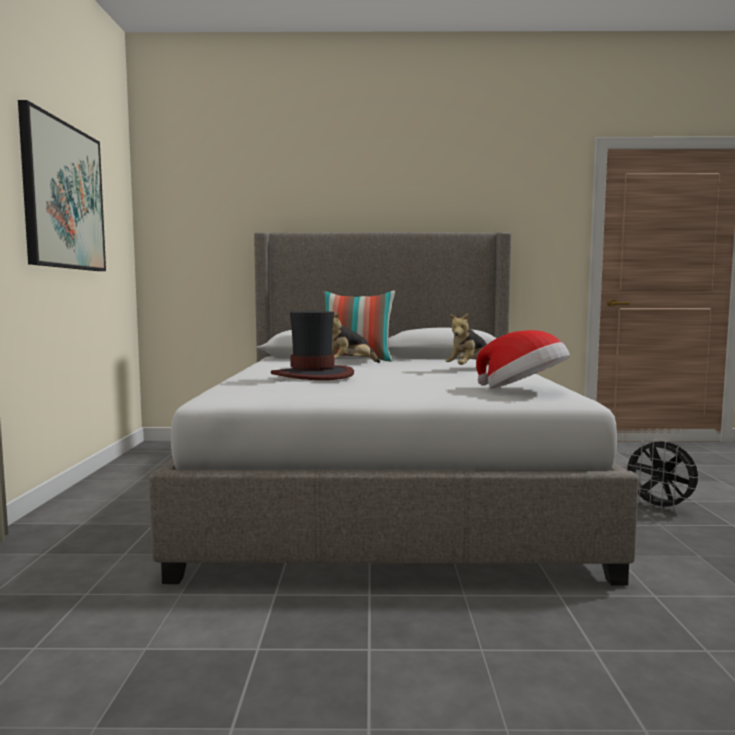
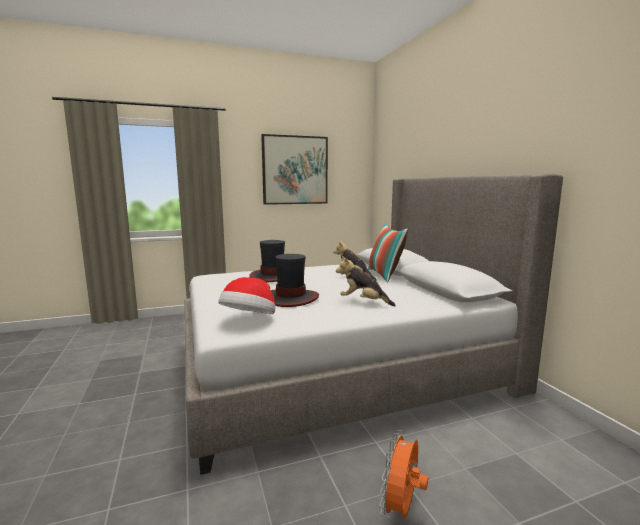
camera: 70 degrees right, 5 degrees up
black fan [622,439,698,512] -> orange fan [379,430,428,519]
none -> hat [270,254,319,307]

